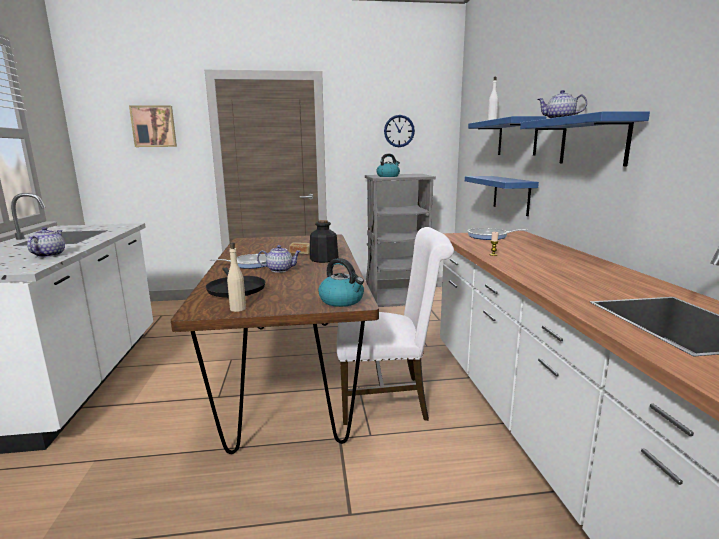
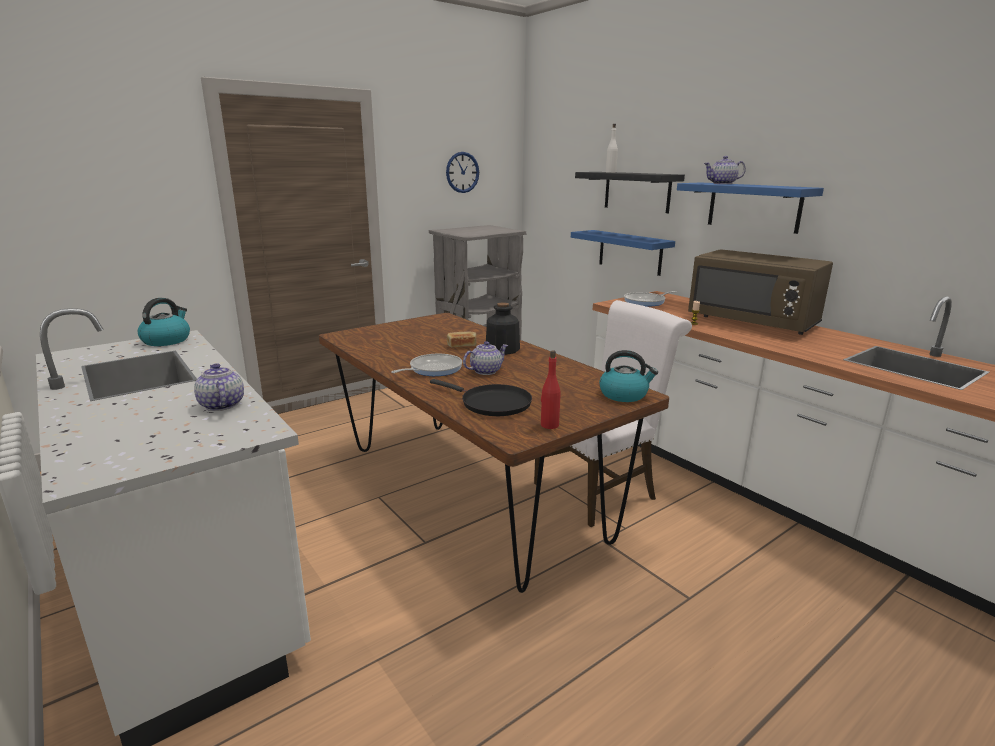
camera: 30 degrees left, 5 degrees up
picture [129,105,177,147] -> none
beige bottle [227,242,246,312] -> red bottle [541,350,561,429]
kettle [377,154,400,177] -> kettle moved to [138,298,190,346]
blue shelf [468,116,546,156] -> black shelf [575,172,685,213]
none -> brown microwave [688,249,833,335]

